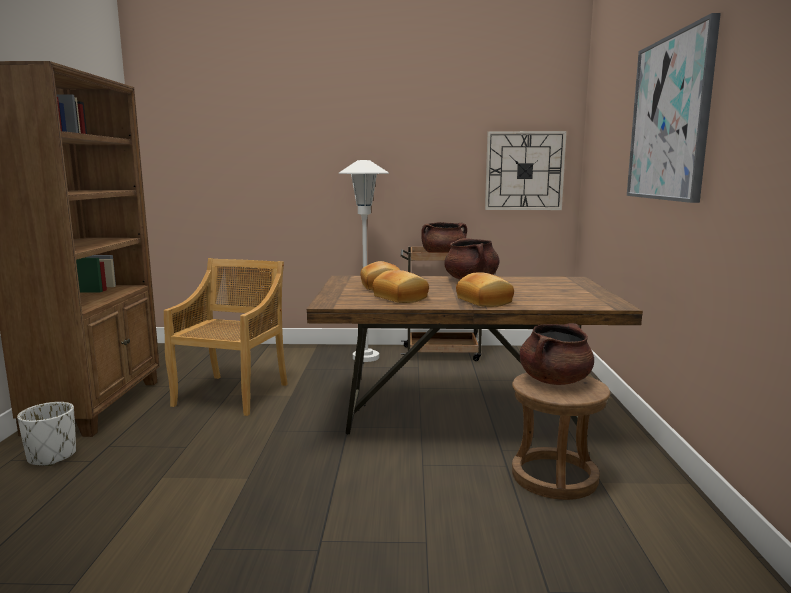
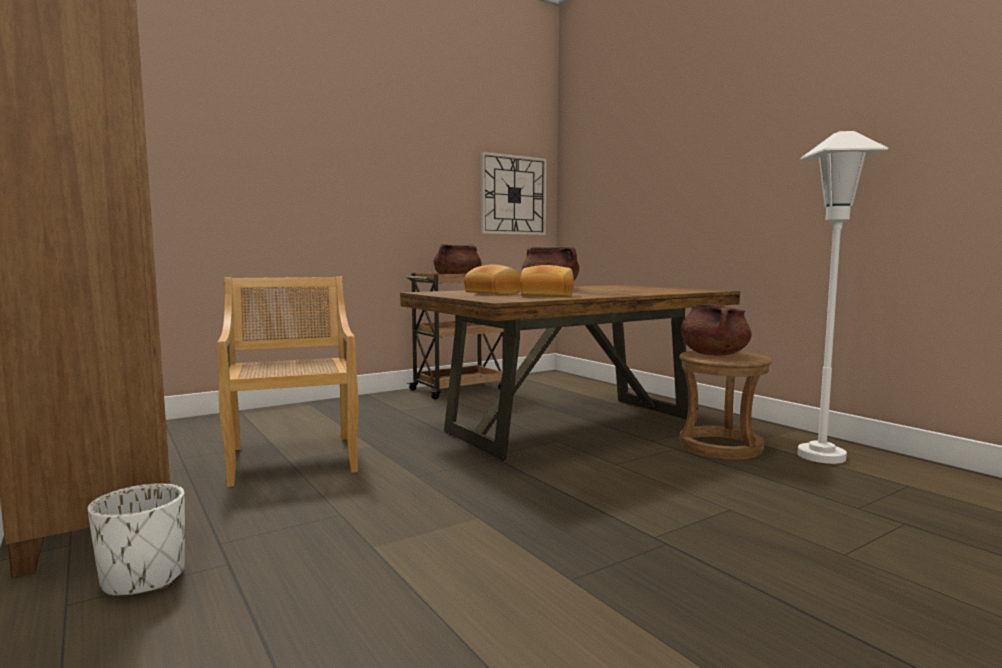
camera: 35 degrees left, 5 degrees down
white floor lamp [339,160,389,362] -> white floor lamp moved to [798,131,888,464]
bread [456,272,514,307] -> none
picture [627,13,721,203] -> none

